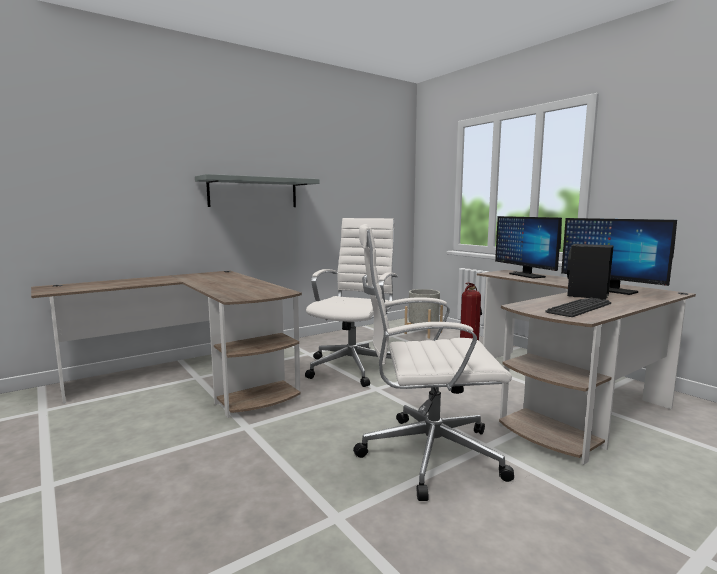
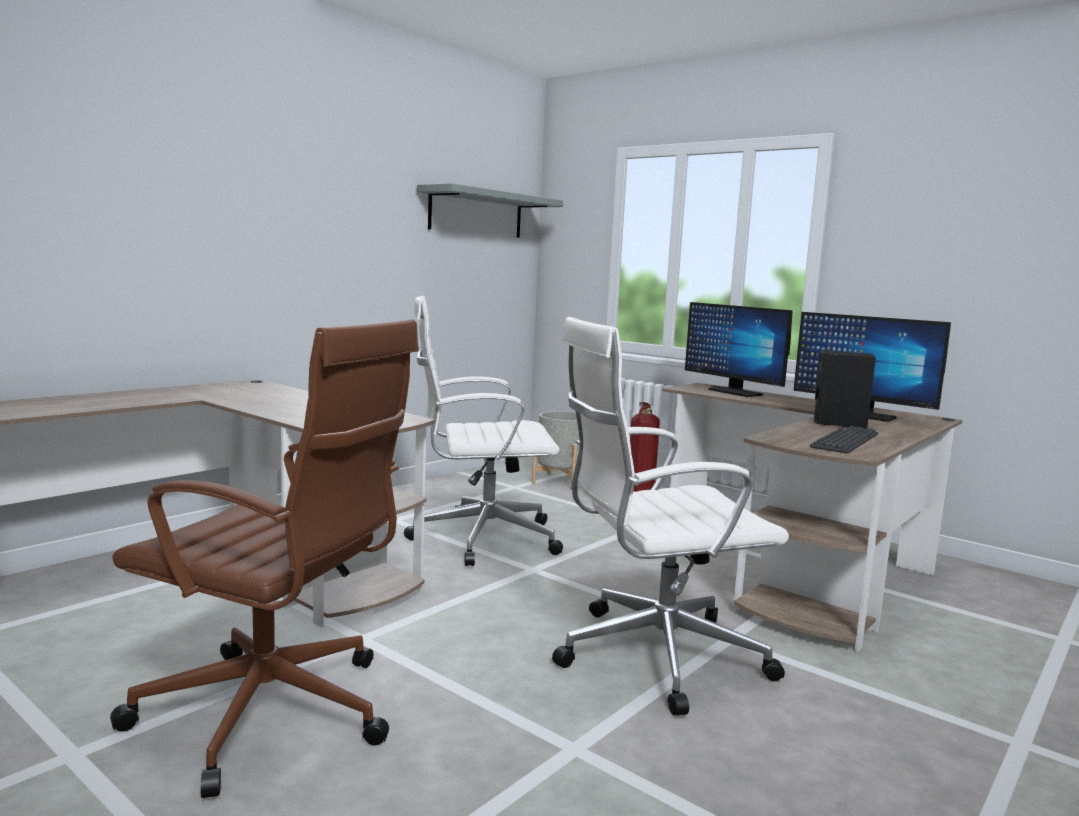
camera: 15 degrees left, 0 degrees up
grey shelf [195,174,320,207] -> grey shelf moved to [417,183,563,238]
white office chair [305,218,398,387] -> white office chair turned 105 degrees counterclockwise [404,296,563,566]
none -> brown office chair [110,320,419,798]

